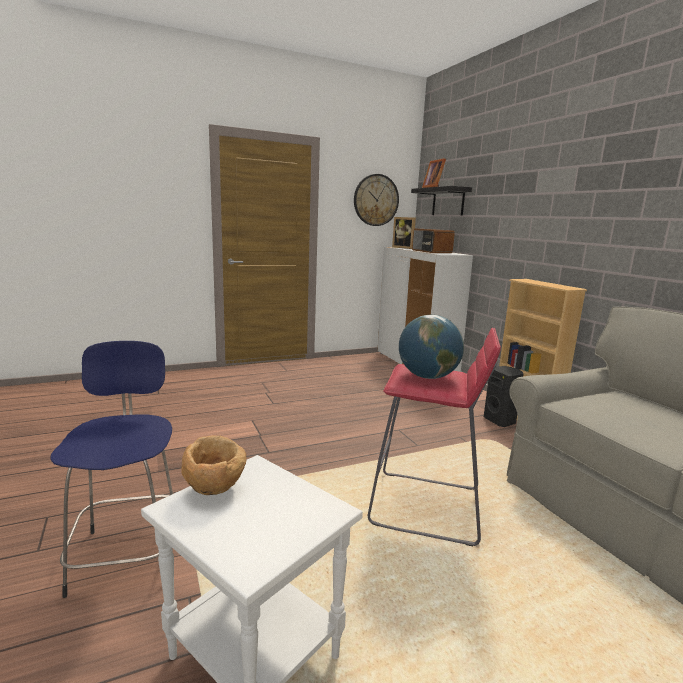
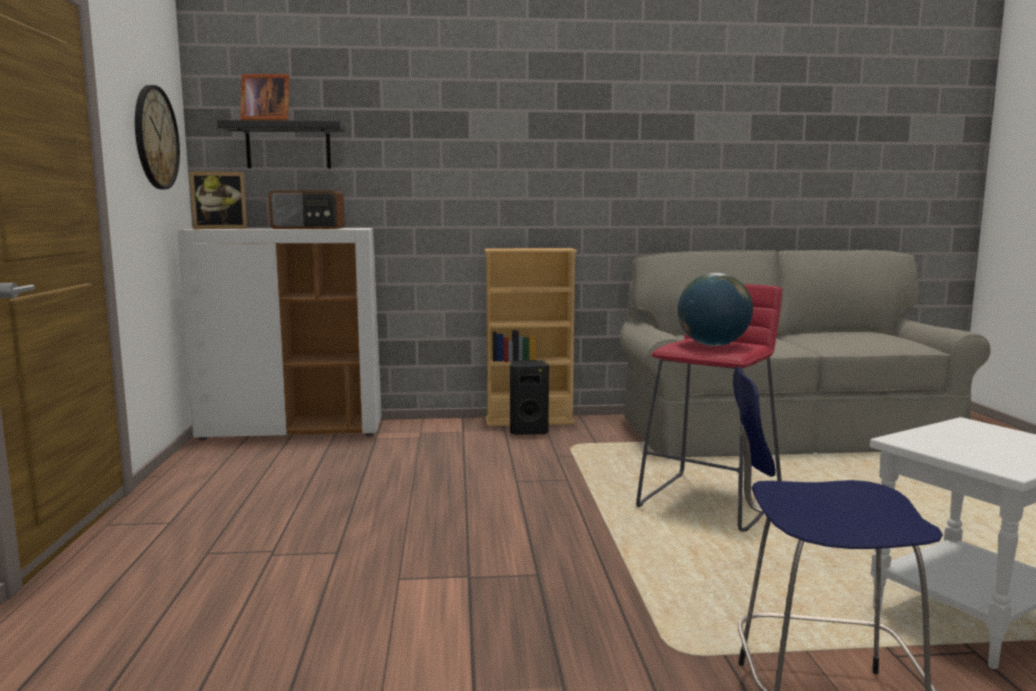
camera: 70 degrees left, 5 degrees down
brown bowl [182,435,247,495] -> none

